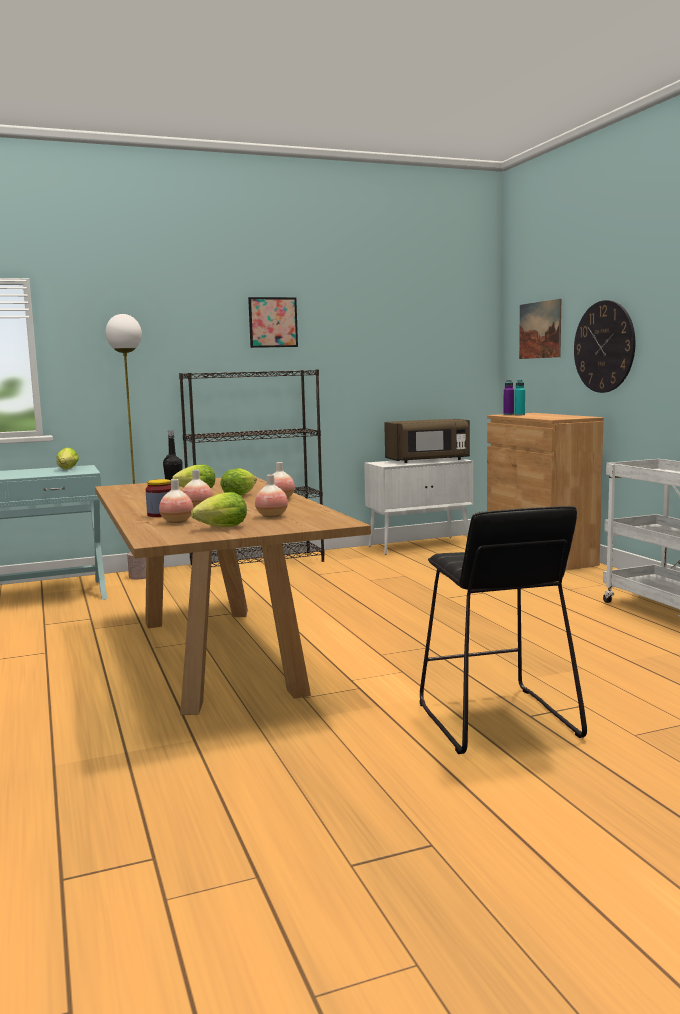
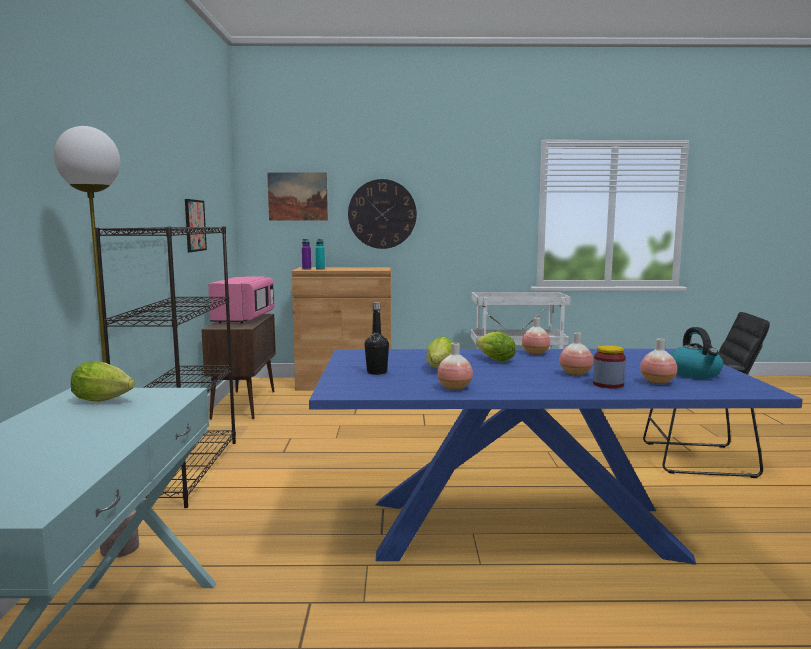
camera: 70 degrees left, 0 degrees up
brown dining table [95,477,371,715] -> blue dining table [309,349,803,564]
lettuce [191,492,247,527] -> kettle [670,327,723,379]
picture [248,297,298,348] -> picture moved to [185,199,207,252]
vase [255,474,288,518] -> vase moved to [437,343,473,390]
white cabinet [364,457,473,555] -> brown cabinet [201,314,276,419]
brown microwave [384,419,470,463] -> pink microwave [208,276,274,324]

